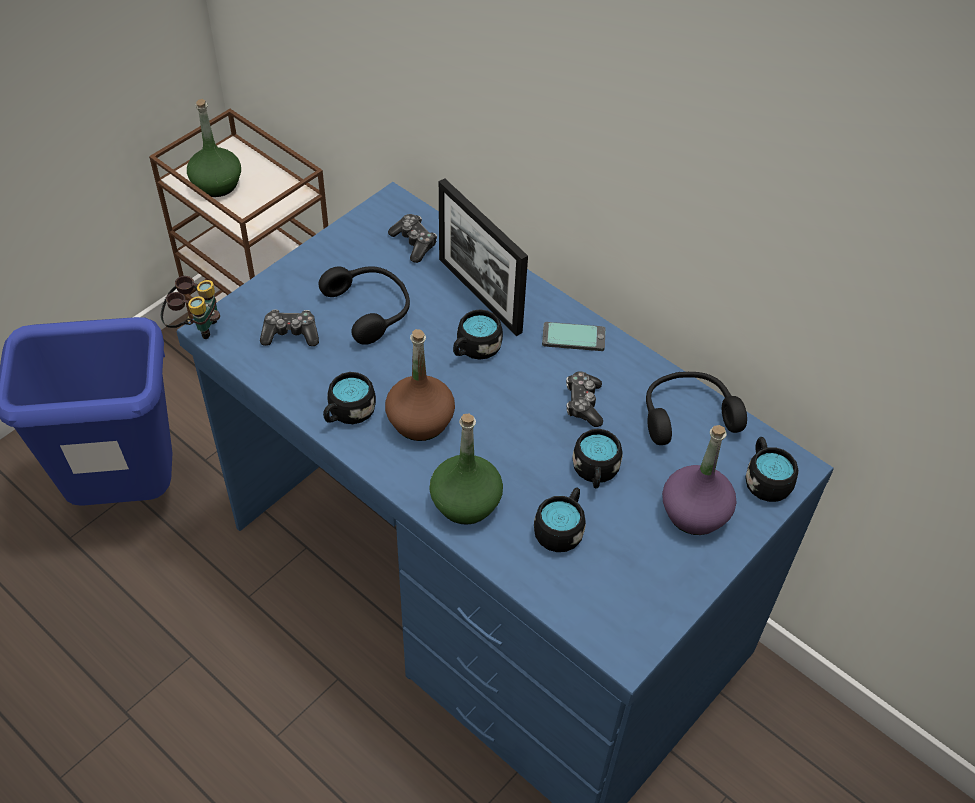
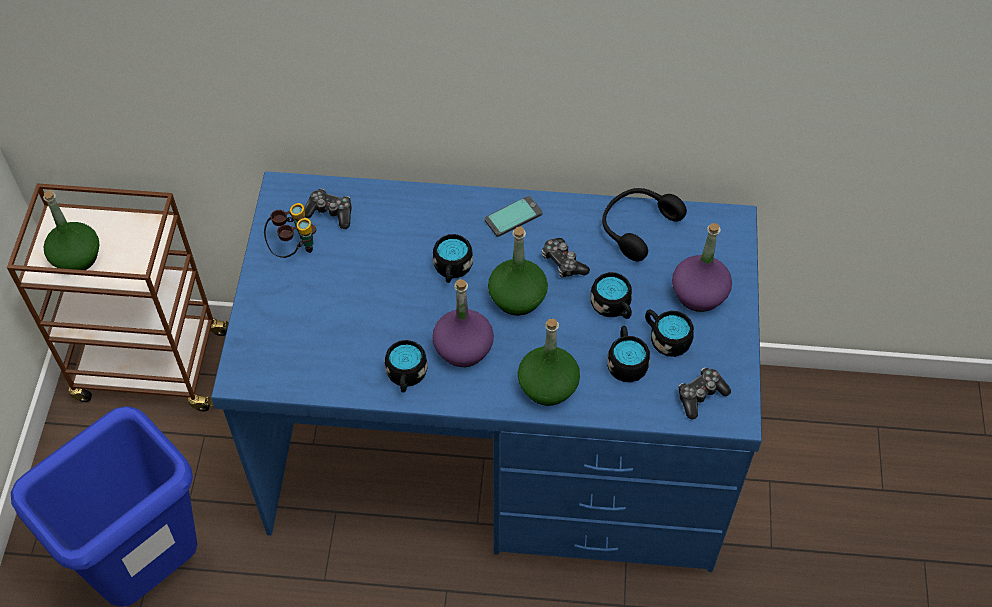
camera: 35 degrees left, 5 degrees up
binoculars [161,276,220,339] -> binoculars moved to [264,203,316,258]
game controller [260,309,319,346] -> game controller moved to [678,368,731,419]
black headphones [318,266,410,345] -> none
brown bottle [385,329,455,441] -> purple bottle [432,279,494,367]
picture frame [439,178,528,336] -> none
black mug [746,437,798,502] -> black mug moved to [645,310,694,357]
none -> green bottle [488,226,548,316]

